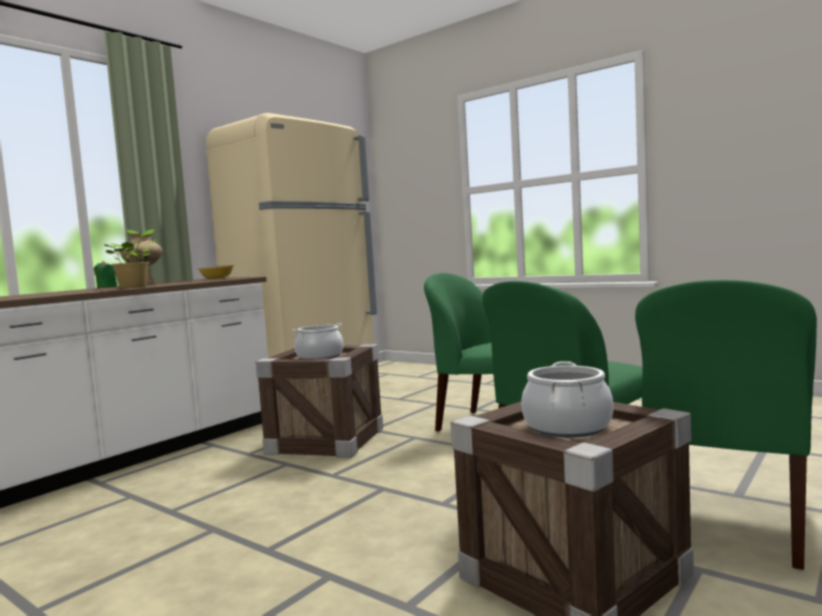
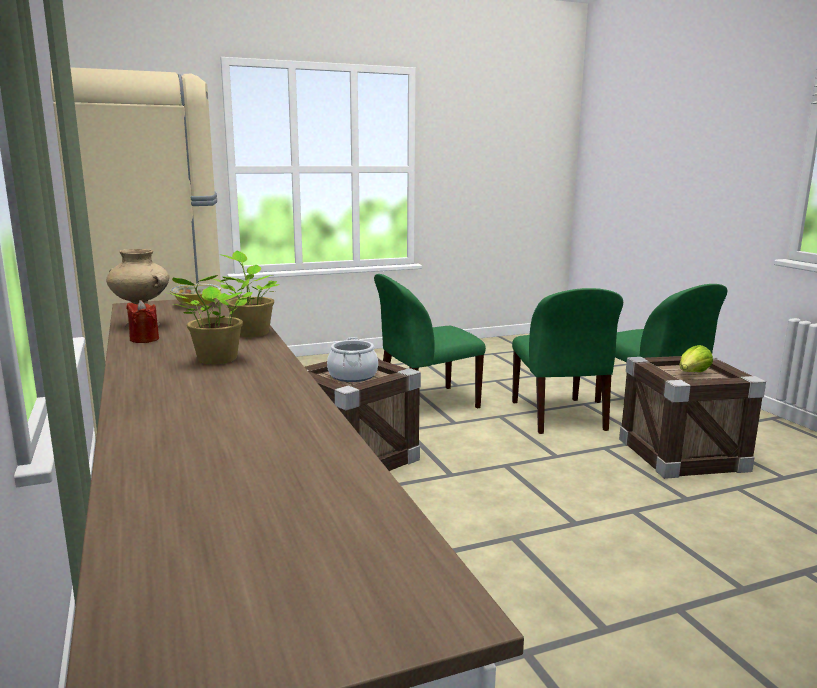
camera: 60 degrees left, 10 degrees up
green candle [94,261,117,288] -> red candle [126,300,159,343]
cooking pot [521,361,613,438] -> lettuce [679,345,713,372]
none -> potted plant [169,275,253,364]

